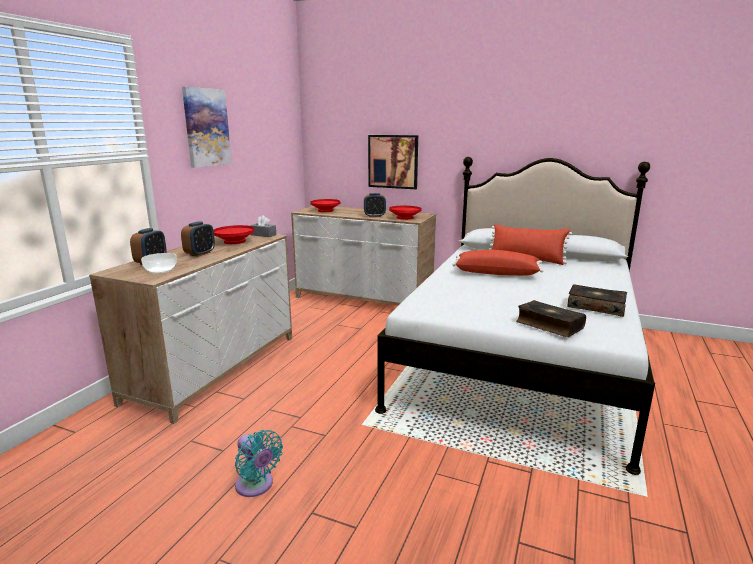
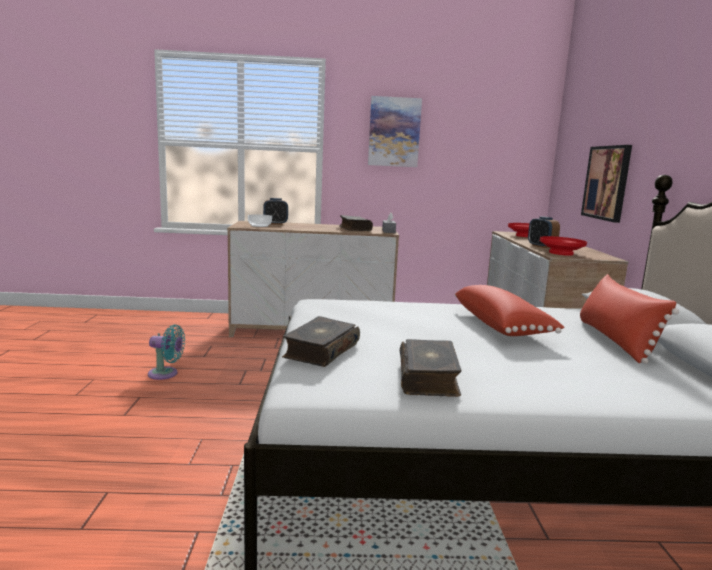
camera: 65 degrees right, 5 degrees down
alarm clock [181,221,215,257] -> none
red bowl [214,225,254,244] -> book [339,215,373,231]
turquoise fan [235,430,283,497] -> turquoise fan turned 105 degrees counterclockwise [148,324,185,380]

